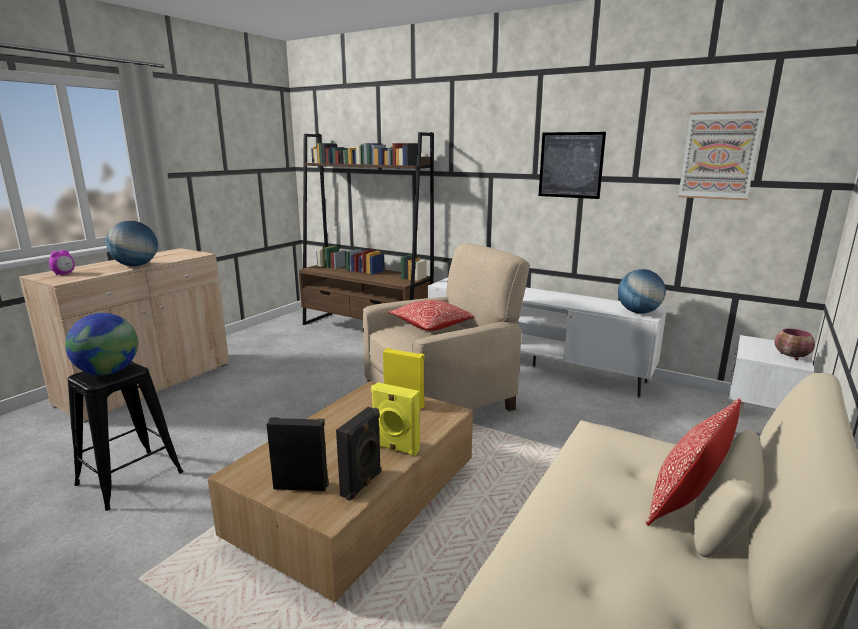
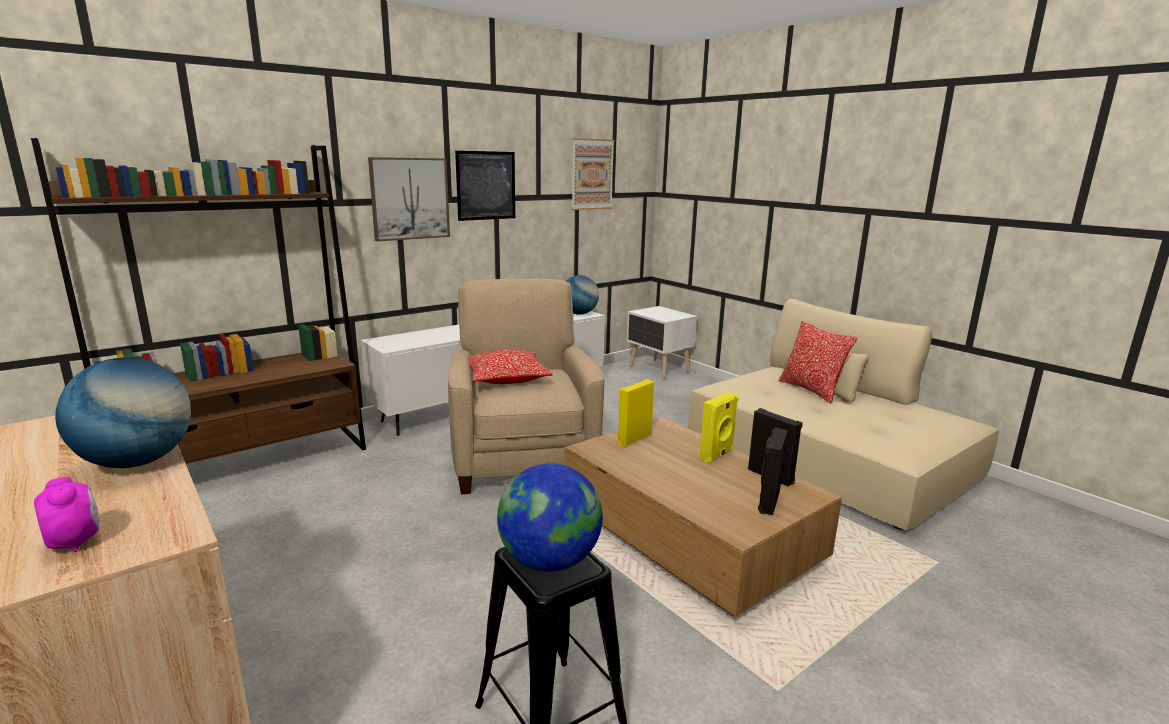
camera: 70 degrees left, 0 degrees up
bowl [774,328,815,360] -> none
none -> picture [368,157,450,241]

